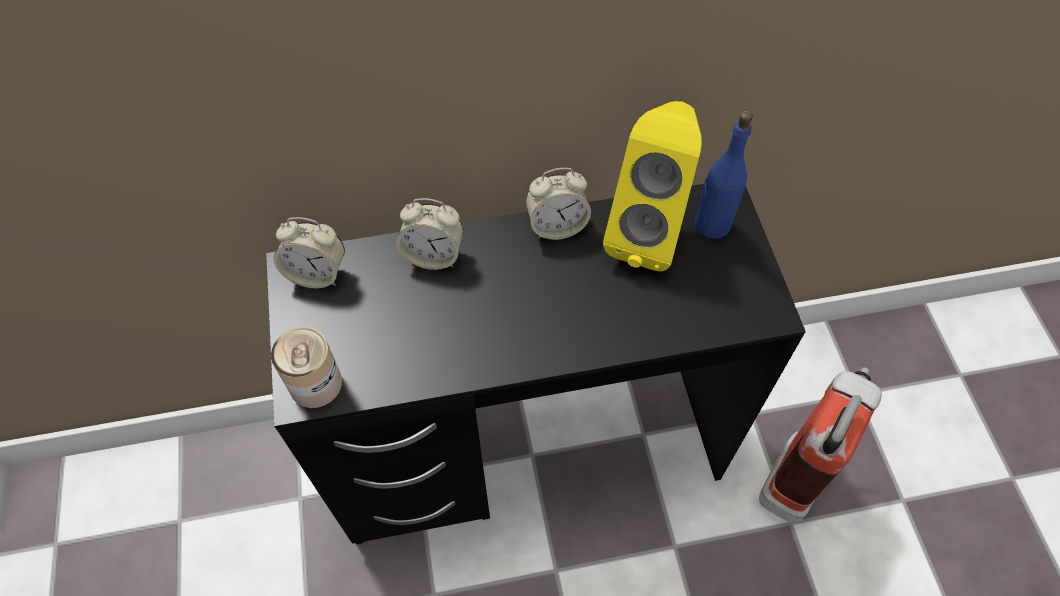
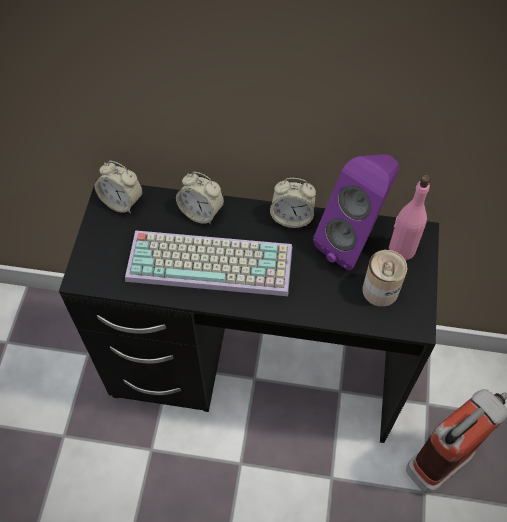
camera: 20 degrees right, 0 degrees up
can [271,327,342,408] -> can moved to [362,250,407,307]
yellow speaker [603,101,702,271] -> purple speaker [313,154,399,271]
blue bottle [695,111,753,238] -> pink bottle [389,175,430,260]
none -> keyboard [125,230,292,296]

